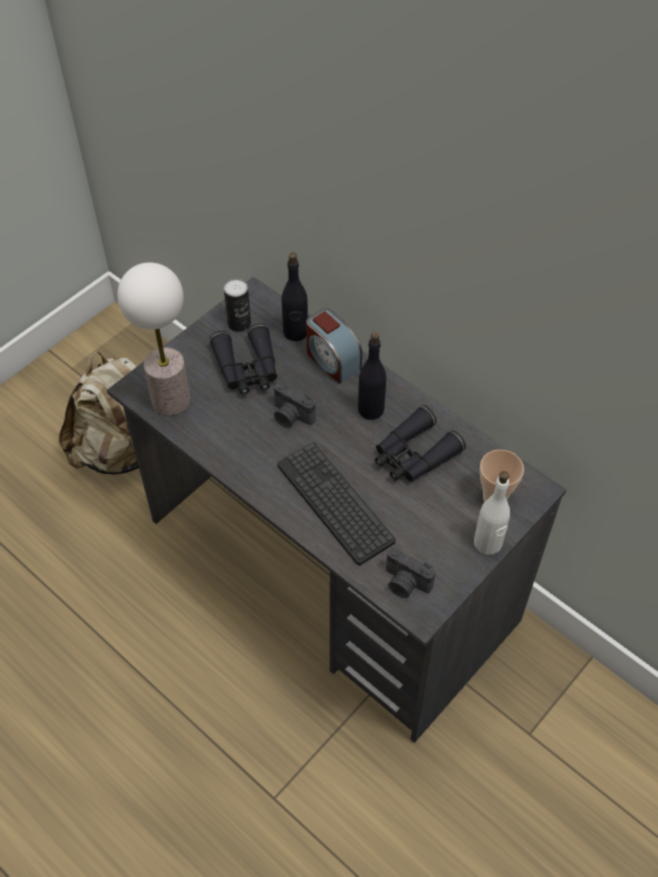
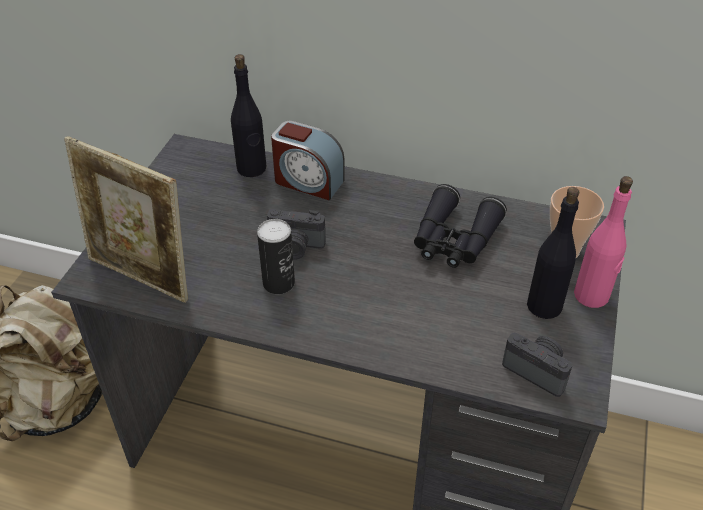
camera: 25 degrees left, 10 degrees down
table lamp [117,263,190,416] -> picture frame [64,136,188,303]
black binoculars [209,323,277,395] -> none
can [224,278,251,332] -> can moved to [257,219,295,294]
keyboard [277,442,396,566] -> none
black bottle [358,332,386,420] -> black bottle moved to [527,187,580,319]
camera [386,548,436,598] -> camera turned 150 degrees counterclockwise [502,333,572,397]
white bottle [474,471,510,555] -> pink bottle [574,176,633,308]

